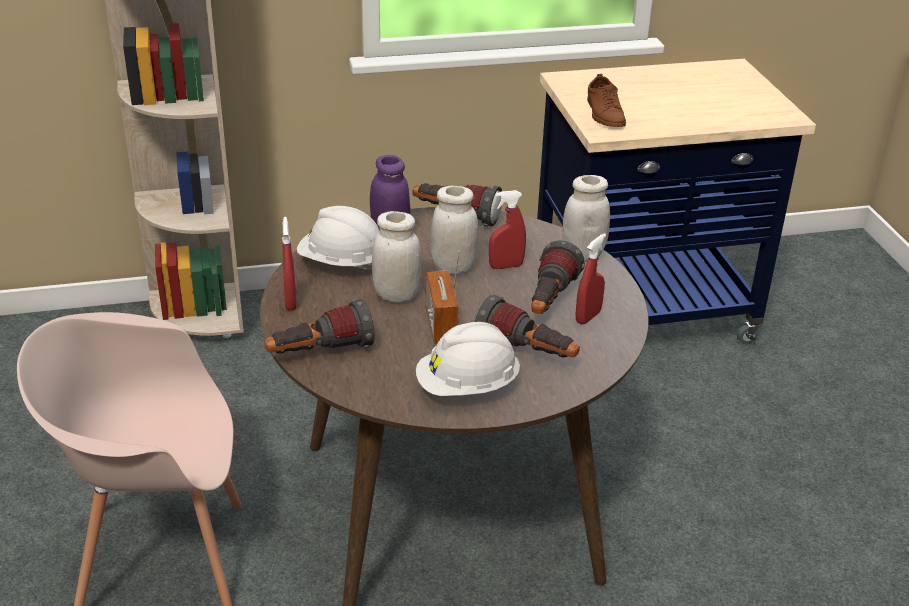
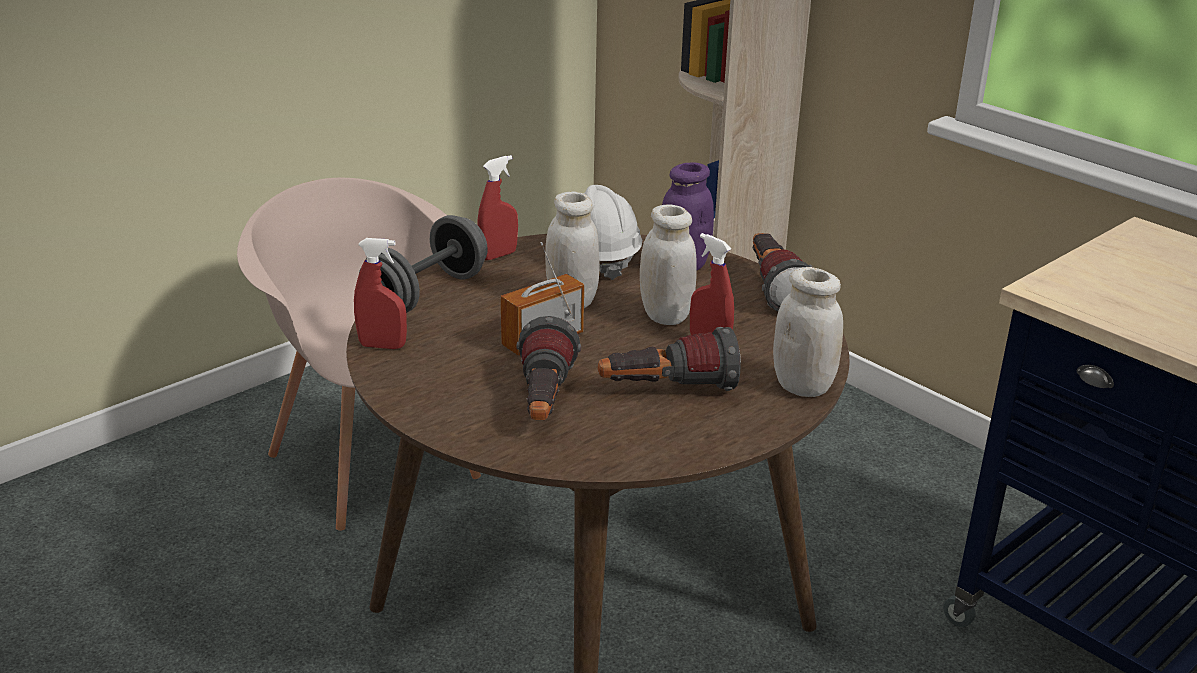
camera: 60 degrees right, 5 degrees down
flashlight [264,299,375,353] -> grey dumbbell [359,215,488,313]
white hard hat [416,322,520,396] -> none
red spray bottle [575,233,606,324] -> red spray bottle moved to [354,238,407,349]
brown shoe [587,74,626,127] -> none

